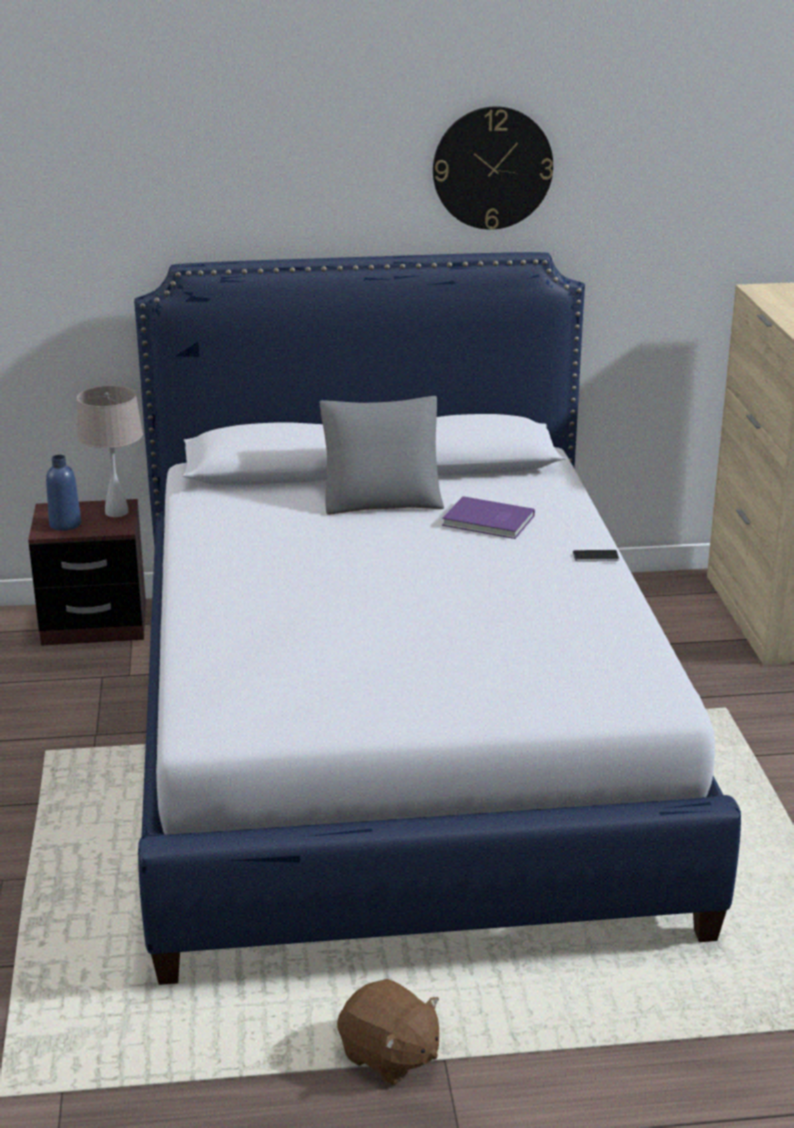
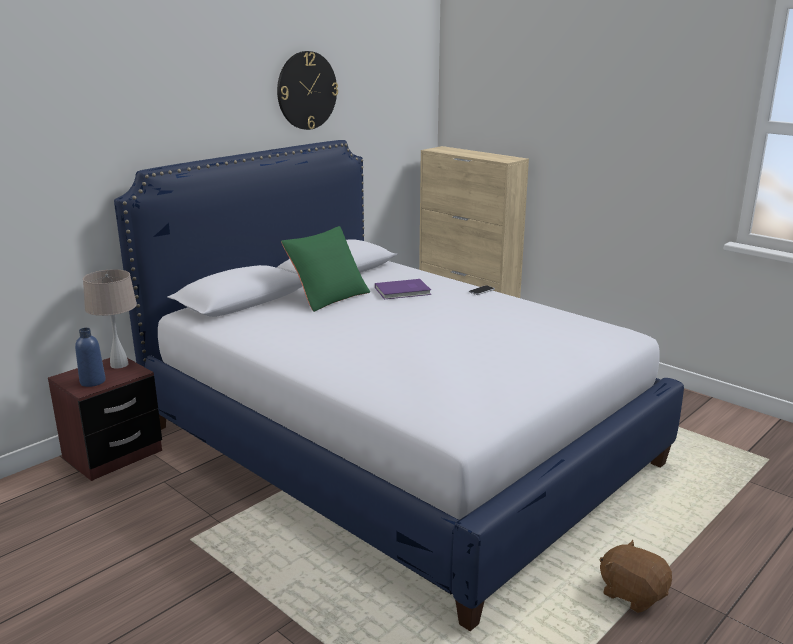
camera: 40 degrees left, 5 degrees down
grey pillow [320,396,444,515] -> green pillow [281,226,370,312]
brown plush toy [337,979,439,1086] -> brown plush toy turned 135 degrees counterclockwise [600,540,672,613]

